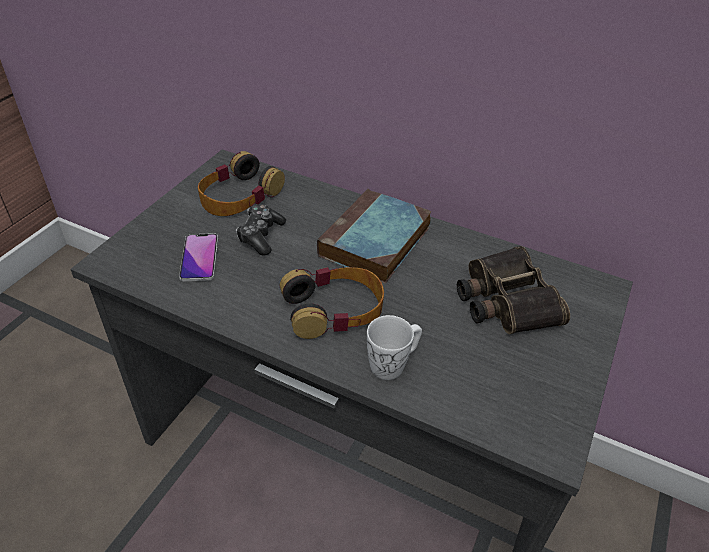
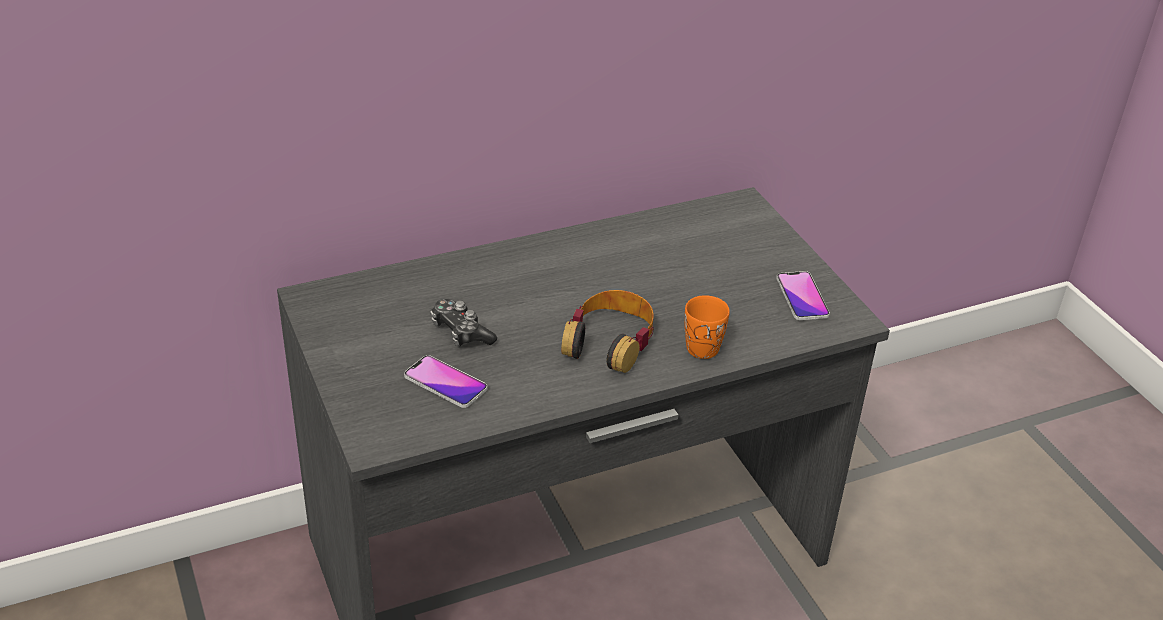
camera: 50 degrees left, 5 degrees down
headphones [198,151,285,216] -> none
book [317,189,432,284] -> none
white mug [367,315,422,380] -> orange mug [685,295,730,359]
binoculars [457,246,570,334] -> none
none -> phone [776,271,830,320]

